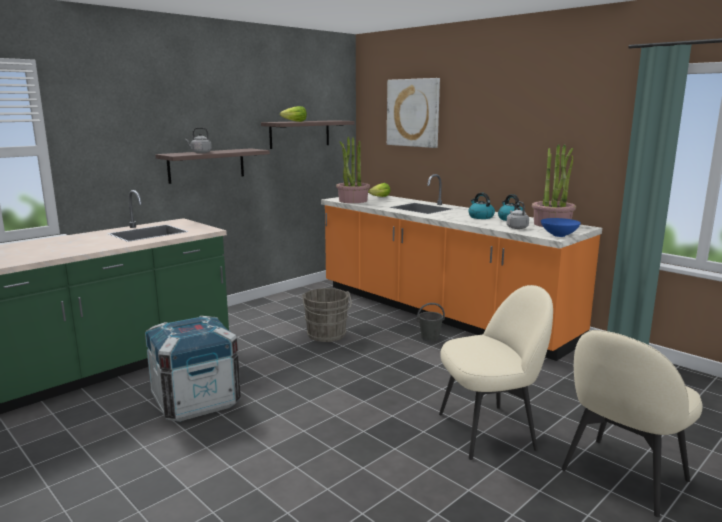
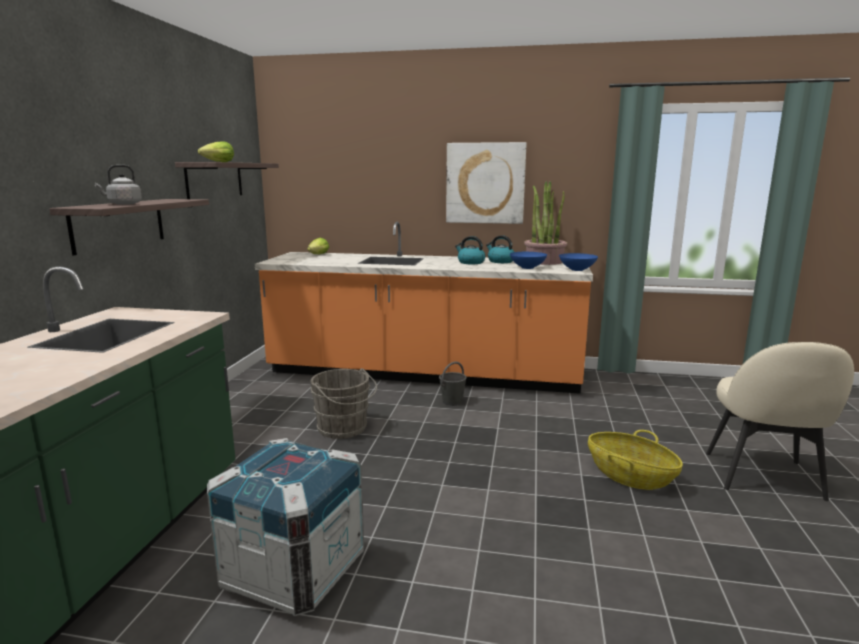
camera: 35 degrees left, 0 degrees up
potted plant [336,137,370,203] -> none
picture [387,78,440,148] -> picture moved to [446,142,527,224]
beige chair [439,285,553,460] -> basket [588,430,683,490]
grey kettle [506,201,529,229] -> blue bowl [510,252,547,269]

